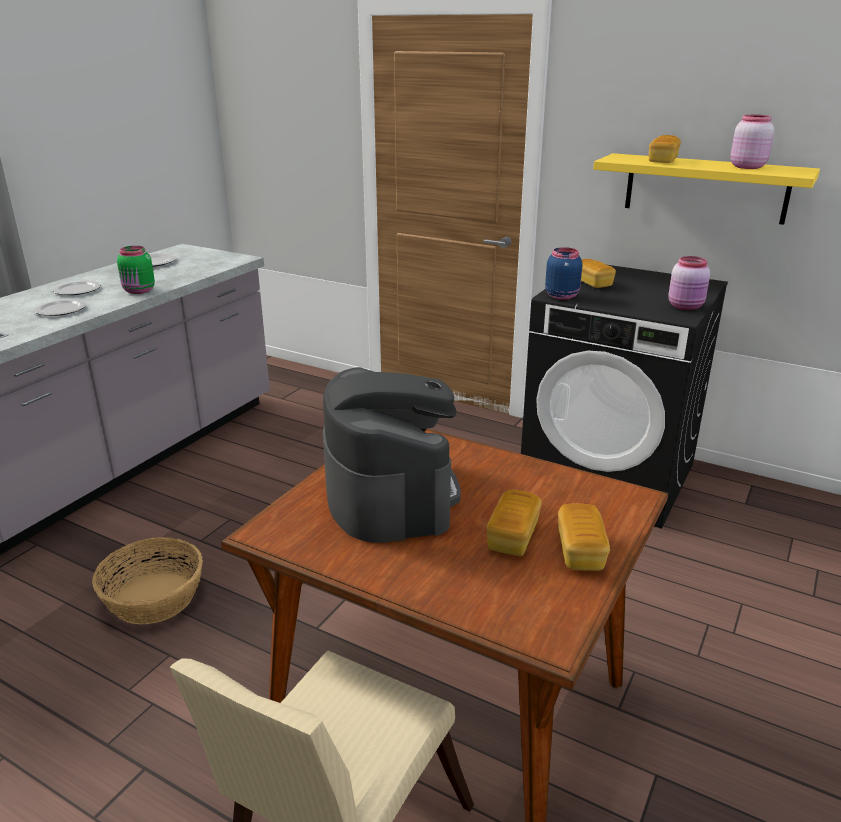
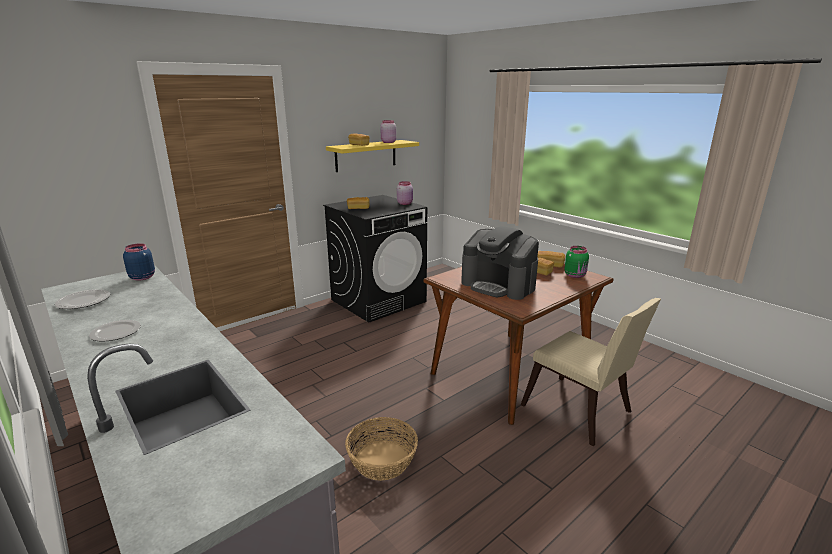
camera: 70 degrees left, 5 degrees down
plate [34,299,86,316] -> none
green jar [117,246,155,294] -> green jar moved to [565,246,589,278]
coffee machine [323,367,461,543] -> coffee machine turned 150 degrees counterclockwise [461,226,539,300]
blue jar [545,247,583,300] -> blue jar moved to [123,243,155,281]

